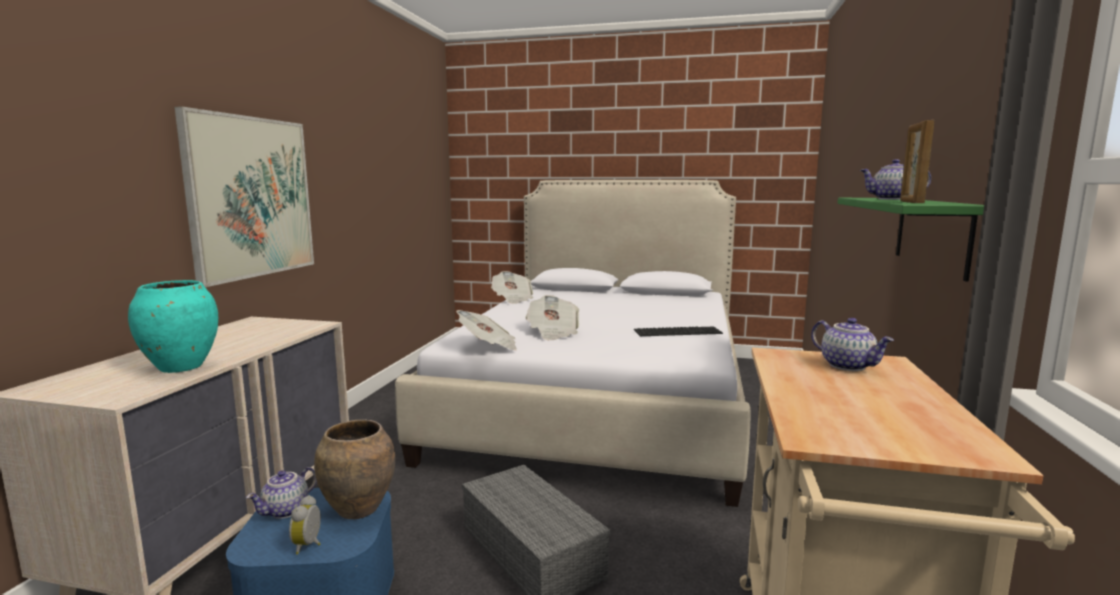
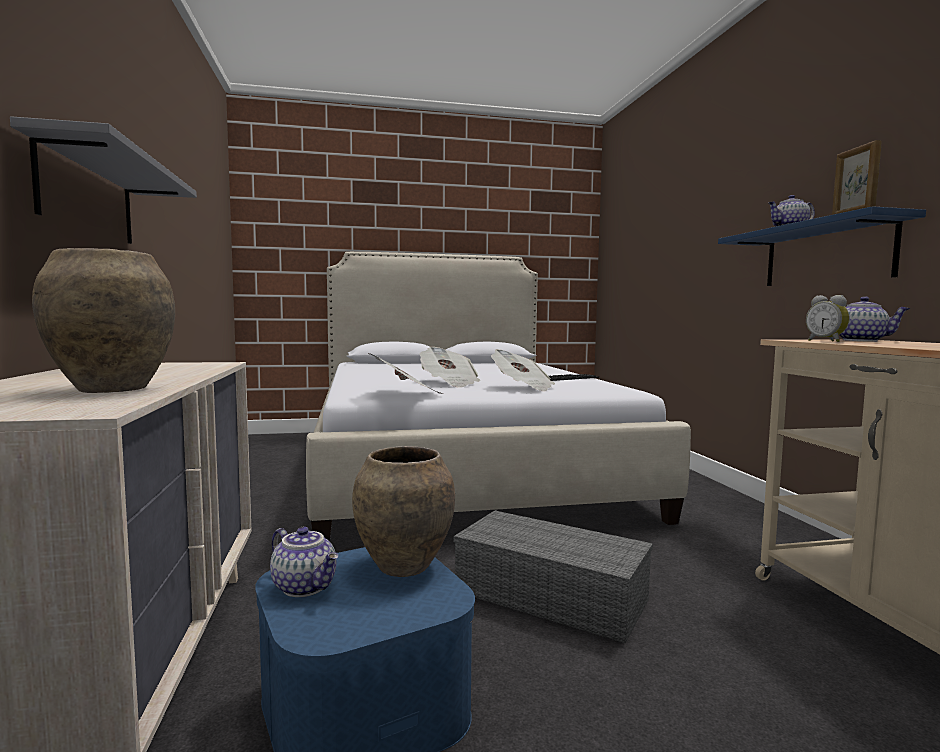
camera: 25 degrees left, 5 degrees down
turquoise vase [128,280,218,373] -> brown vase [32,248,175,393]
picture [174,107,314,287] -> grey shelf [10,116,197,244]
teapot [246,467,317,519] -> teapot turned 60 degrees counterclockwise [270,527,339,597]
alarm clock [289,495,321,555] -> alarm clock moved to [806,295,850,342]
newspaper [491,271,533,304] -> newspaper moved to [491,349,555,392]
green shelf [837,198,984,282] -> blue shelf [718,206,926,286]

